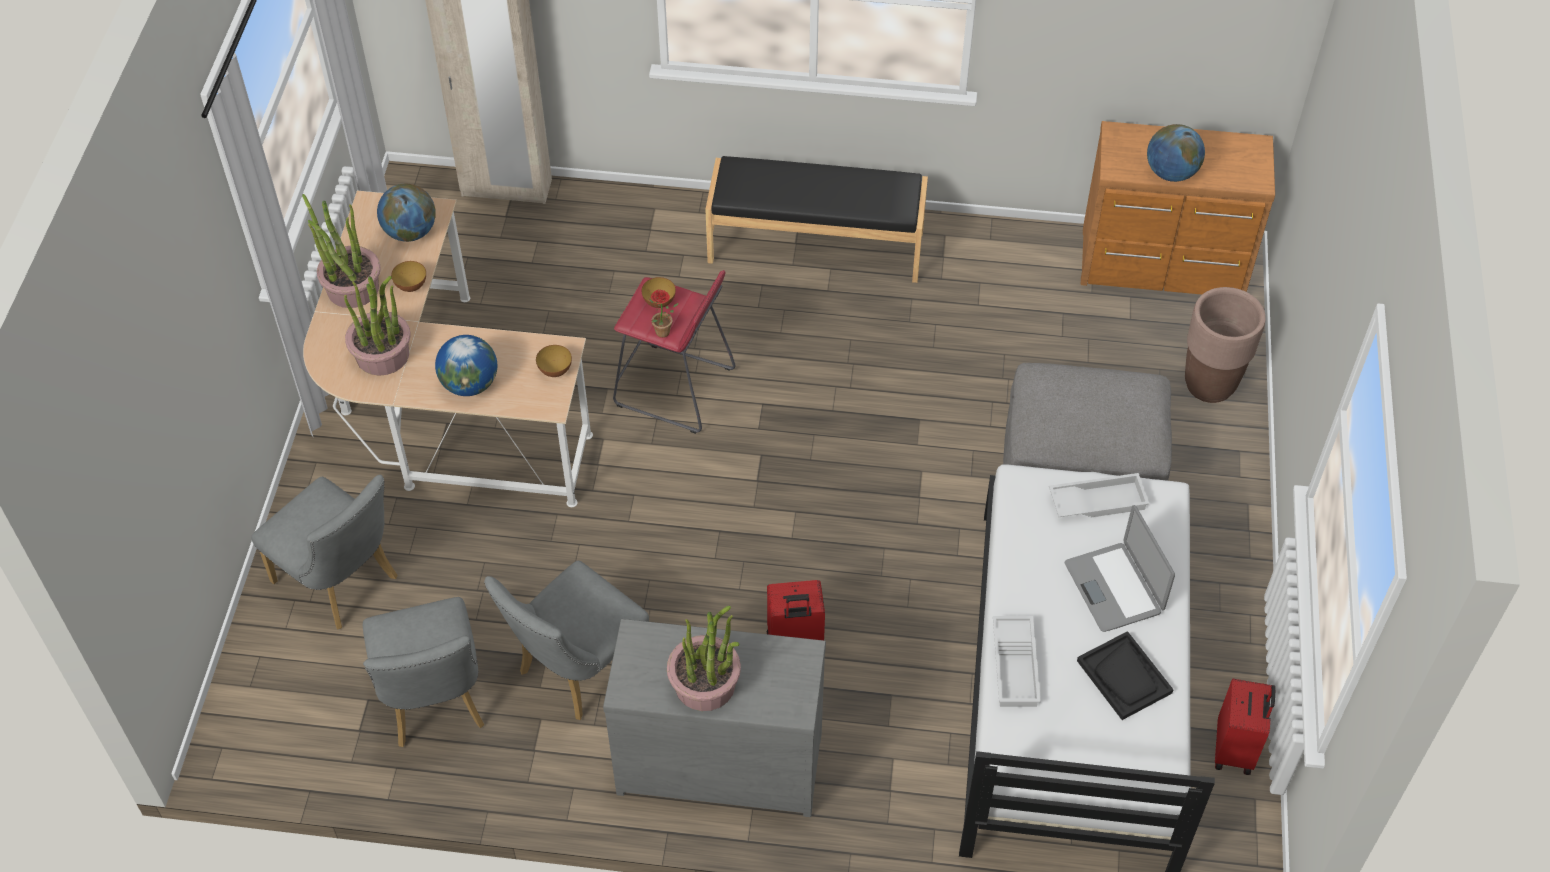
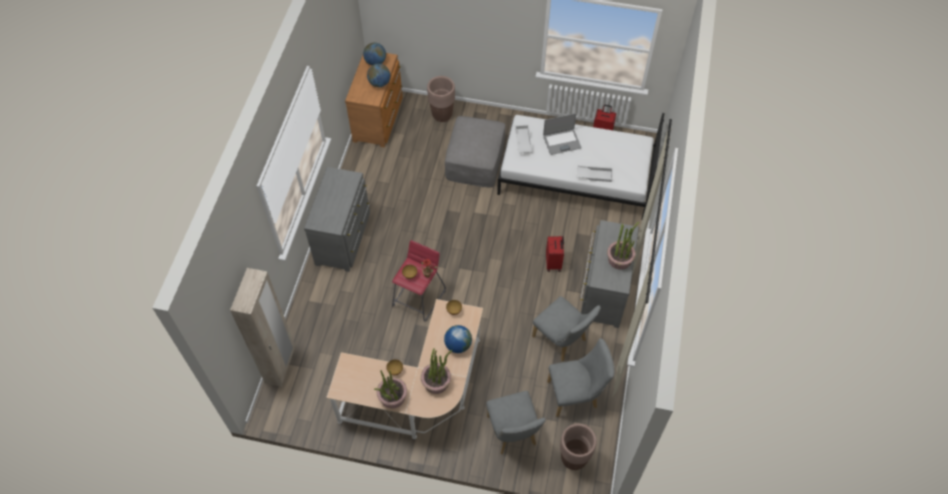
camera: 85 degrees left, 5 degrees up
grey chair [251,475,398,630] -> grey chair turned 120 degrees clockwise [486,391,546,454]
globe [377,184,436,242] -> globe moved to [363,43,386,65]
black bench [705,156,928,283] -> grey dresser [304,167,370,272]
black tray [1077,631,1174,720] -> none
none -> brown planter [560,424,597,470]

